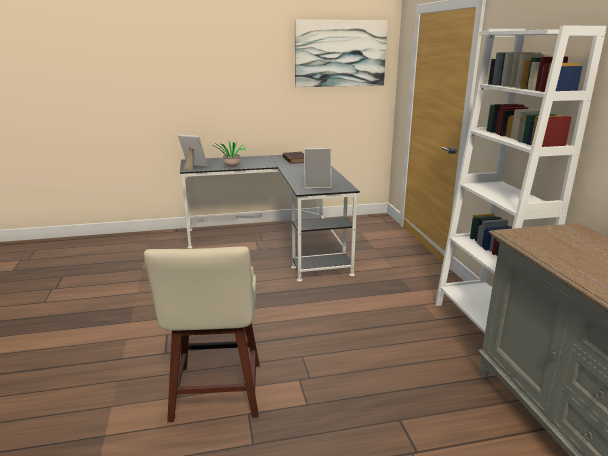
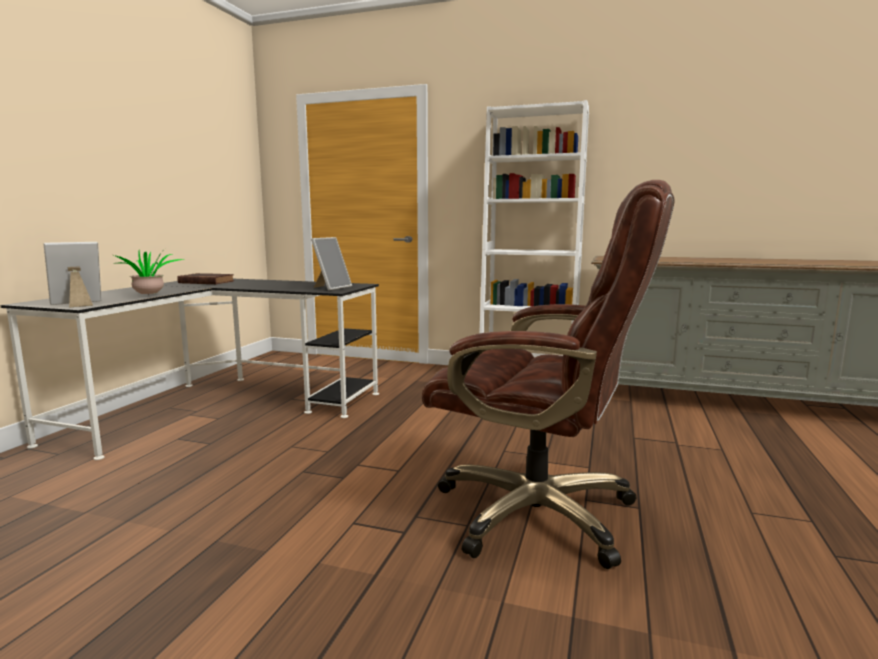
camera: 60 degrees left, 10 degrees down
beige stool [144,247,260,422] -> brown office chair [422,180,675,569]
picture [295,19,388,87] -> none

